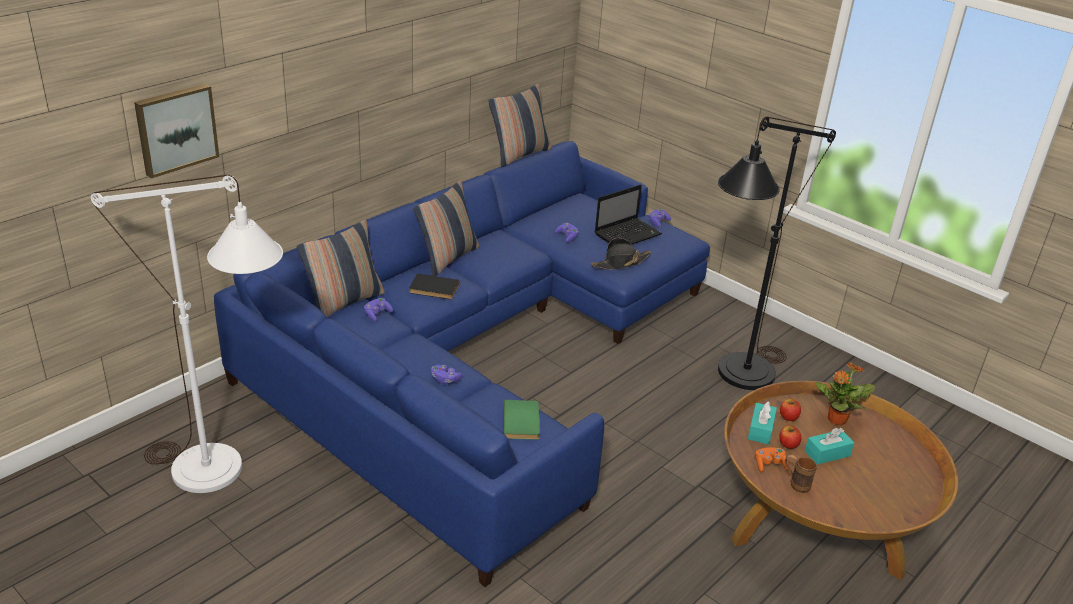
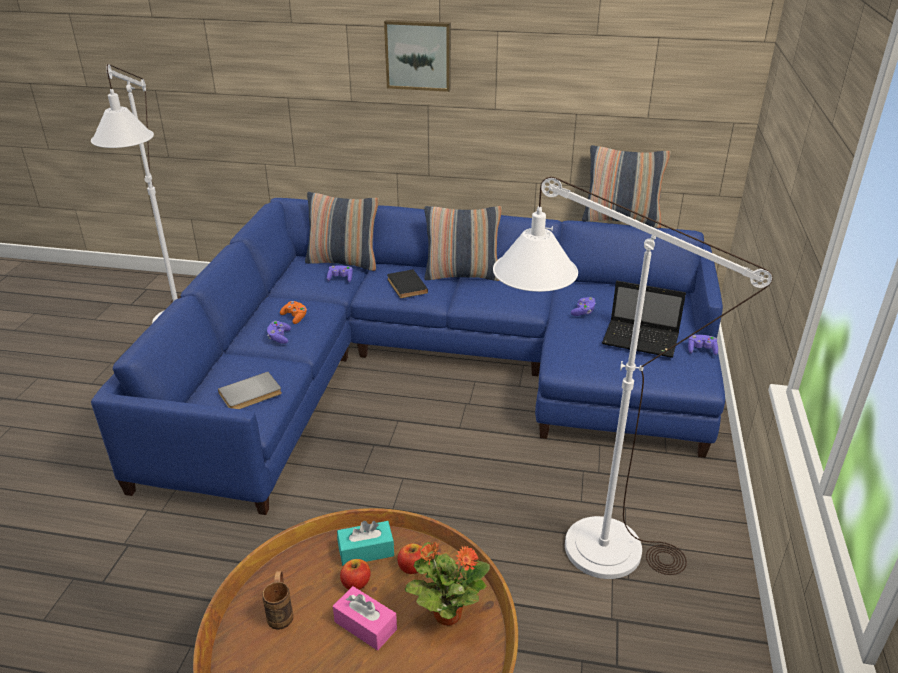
camera: 60 degrees right, 0 degrees up
picture [134,84,219,178] -> picture moved to [384,20,451,92]
green book [504,400,540,440] -> grey book [218,372,282,409]
black hat [591,238,651,270] -> none
black floor lamp [718,117,836,390] -> white floor lamp [493,177,773,579]
orange game controller [756,447,789,472] -> orange game controller moved to [280,301,307,324]
turquoise tissue box [805,428,854,465] -> pink tissue box [333,586,397,650]

